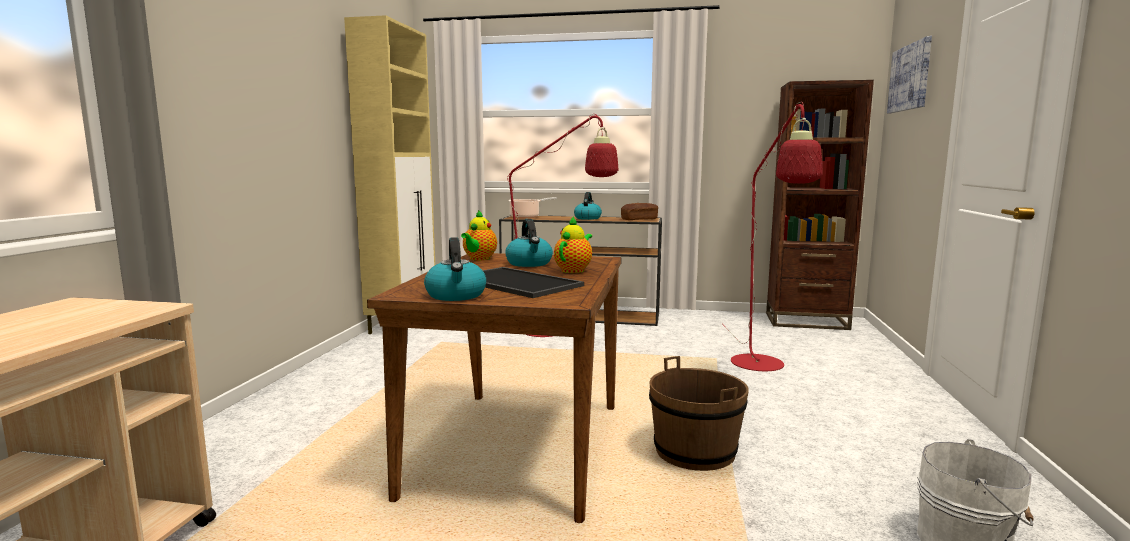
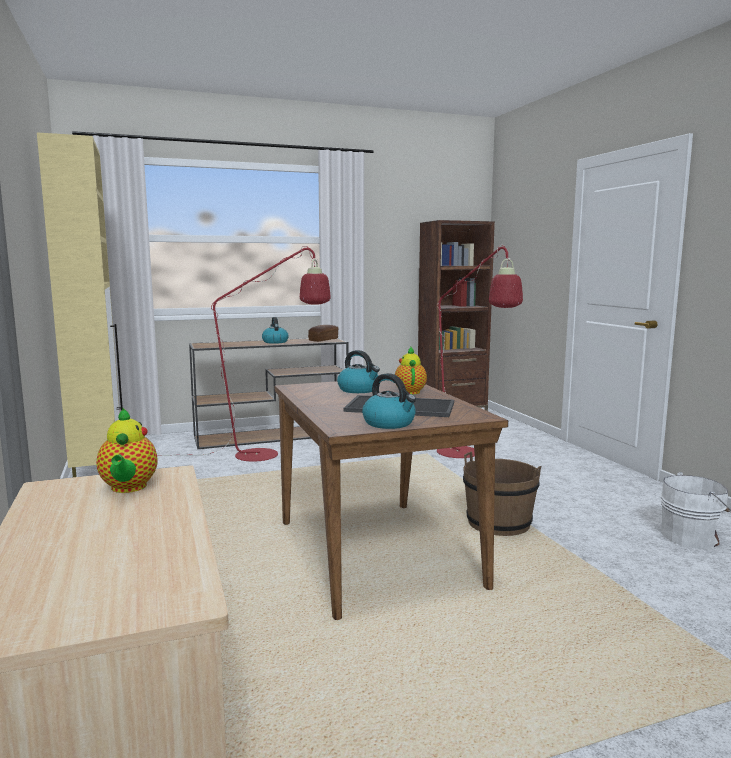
camera: 30 degrees left, 0 degrees up
teapot [461,210,497,260] -> teapot moved to [97,408,158,493]
cooking pot [508,197,557,218] -> none
picture [887,36,932,113] -> none

